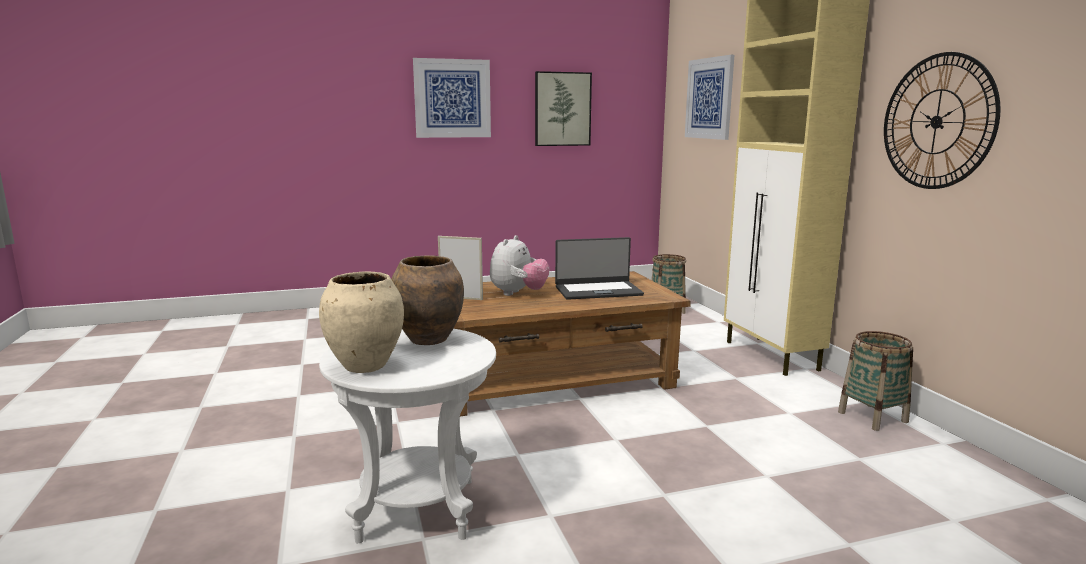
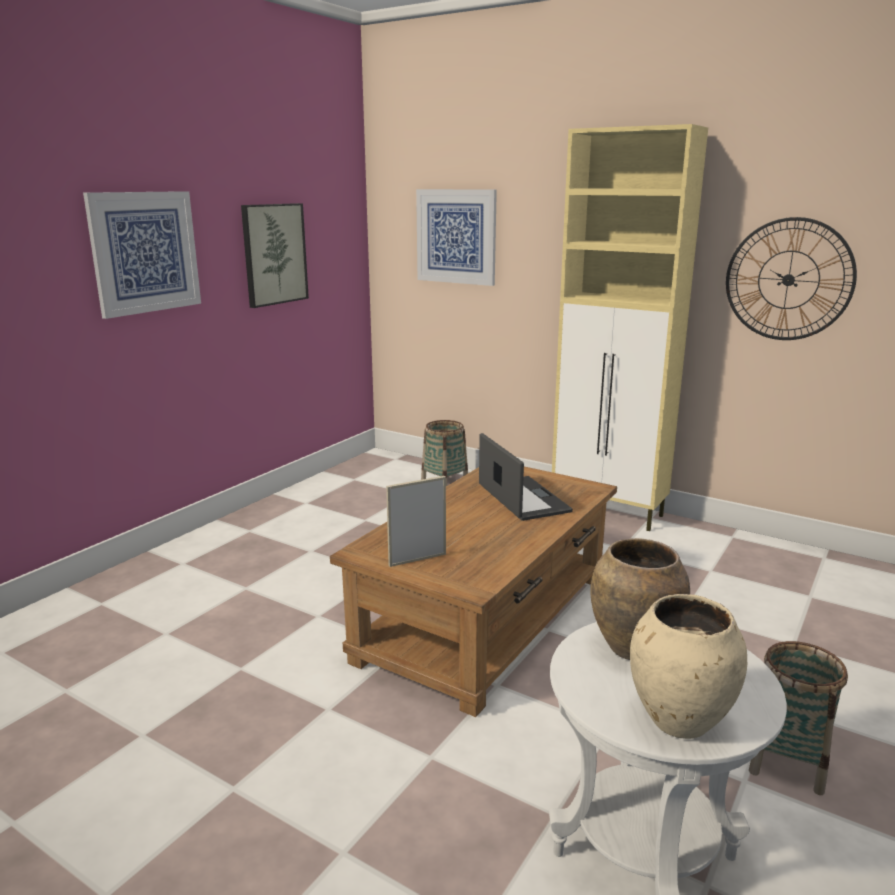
camera: 40 degrees left, 5 degrees up
plush toy [490,235,550,296] -> none
laptop [555,237,644,300] -> laptop turned 60 degrees counterclockwise [479,433,573,521]
basket [838,331,913,431] -> basket moved to [749,641,848,795]

